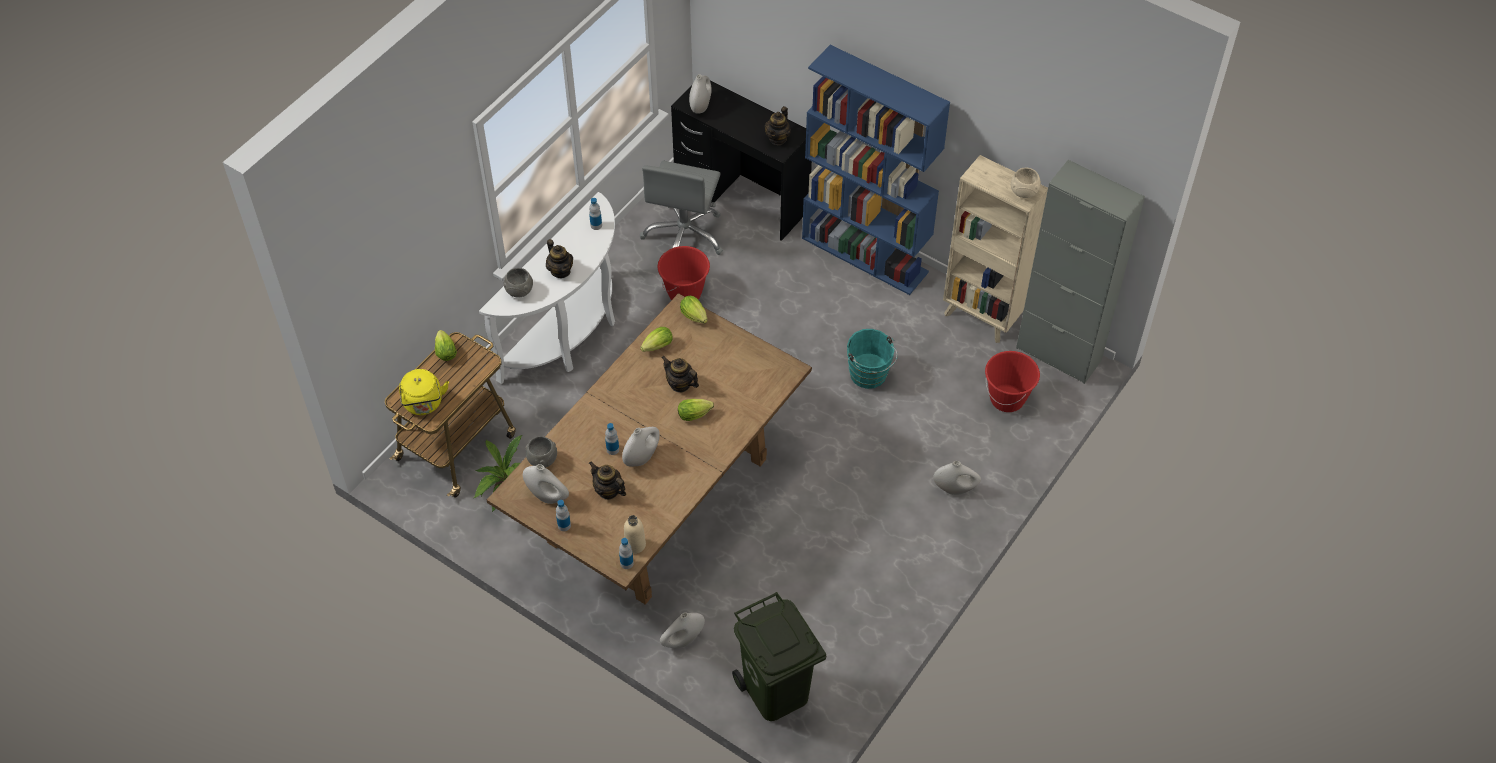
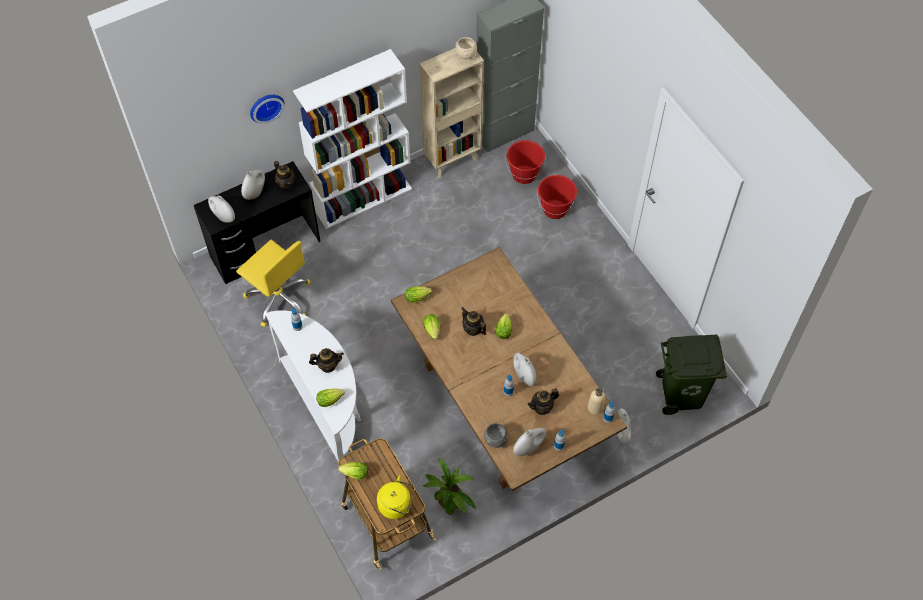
camera: 65 degrees left, 5 degrees up
grey bowl [504,268,533,297] -> lettuce [316,388,345,407]
grey office chair [640,161,723,255] -> yellow office chair [236,240,311,327]
red bucket [657,246,710,300] -> red bucket moved to [537,175,577,219]
teapot [662,356,699,393] -> teapot turned 75 degrees clockwise [461,307,486,336]
blue bookcase [802,45,950,295] -> white bookcase [293,49,412,229]
turquoise bucket [847,329,897,389] -> none
white vase [933,461,981,495] -> white vase moved to [241,170,265,200]
none -> wall clock [250,95,285,124]

